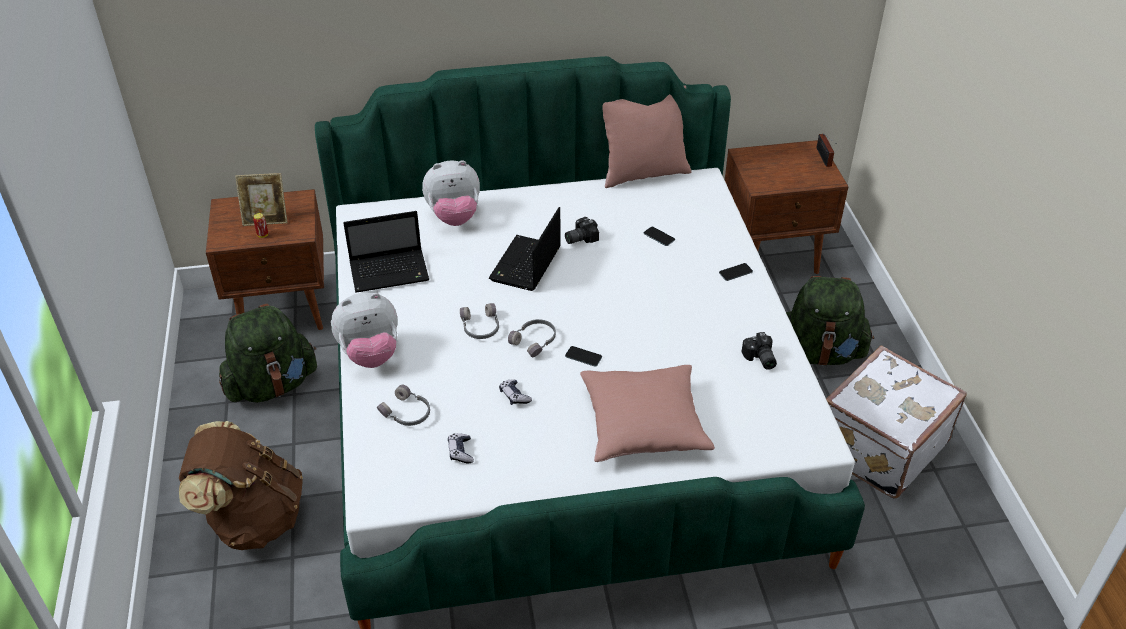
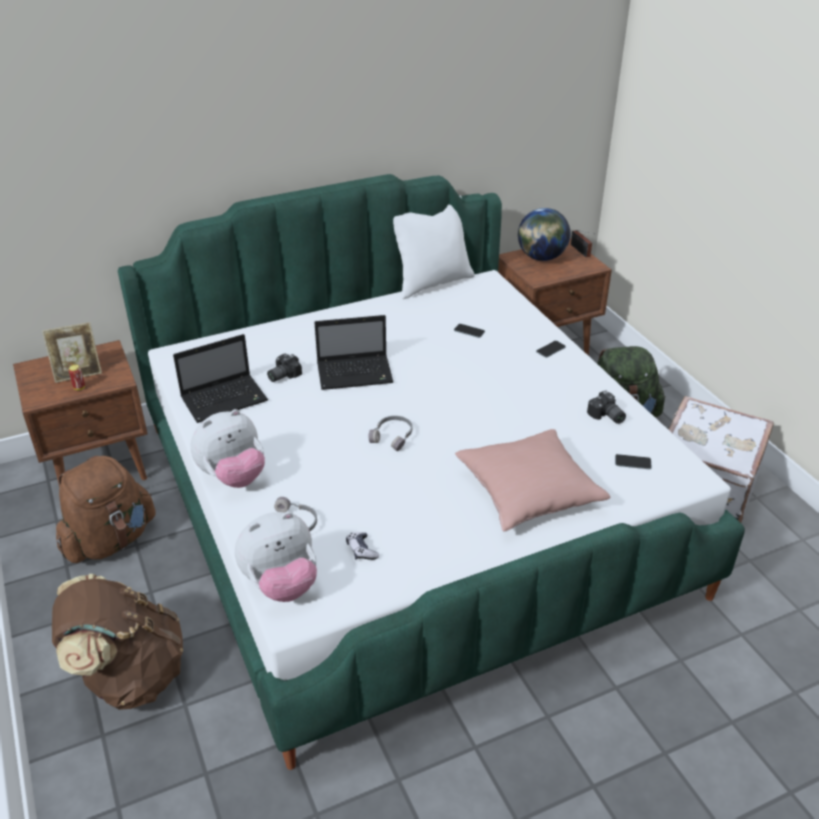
camera: 15 degrees left, 5 degrees down
green backpack [219,304,317,403] -> brown backpack [56,455,156,563]
plush toy [422,160,480,226] -> plush toy moved to [235,512,317,602]
grey headphones [460,303,499,339] -> none
laptop [489,207,561,291] -> laptop turned 105 degrees counterclockwise [314,315,393,390]
game controller [499,379,532,405] -> none
camera [565,217,599,244] -> camera moved to [267,354,302,382]
phone [565,346,602,367] -> phone moved to [615,454,652,469]
pink pillow [602,86,691,188] -> white pillow [393,196,475,299]
none -> globe [518,208,570,261]

